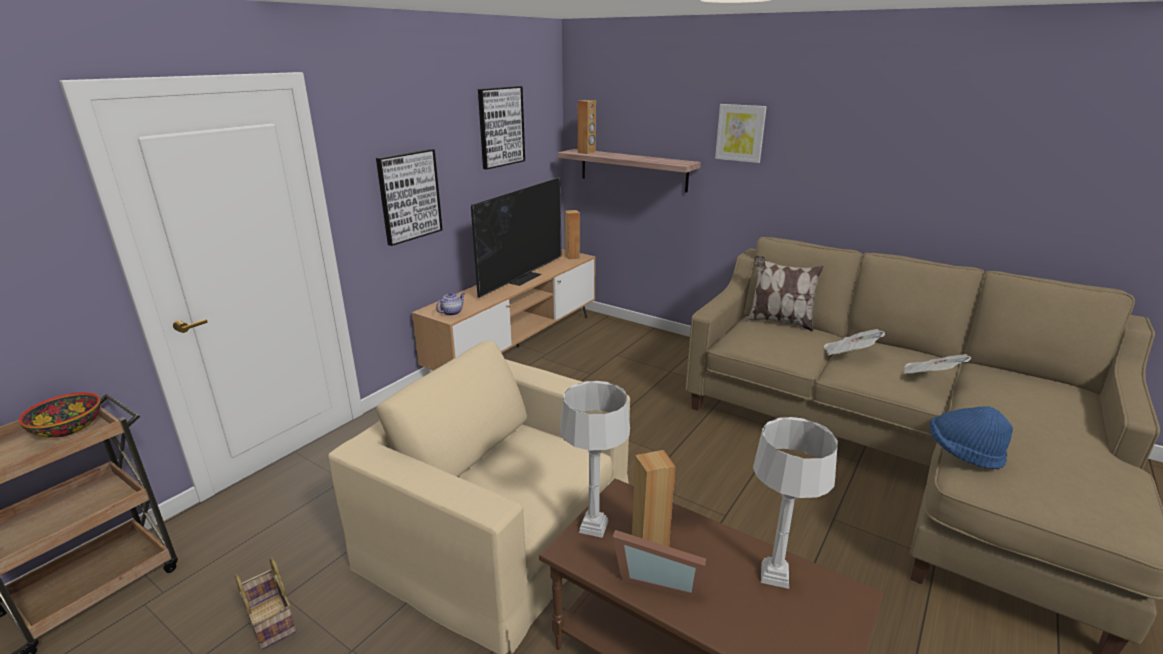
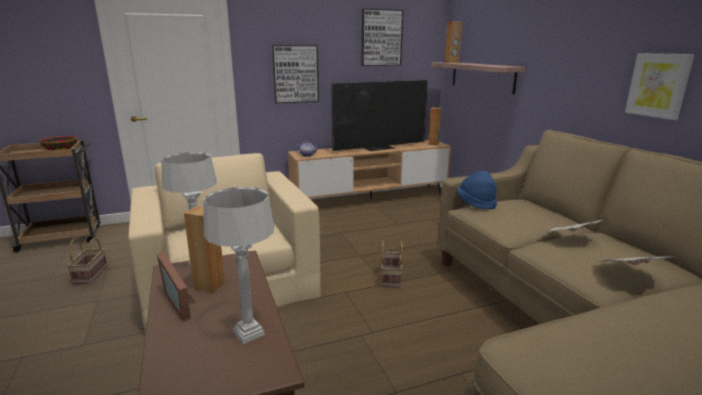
camera: 35 degrees right, 5 degrees down
picture [715,104,767,163] -> picture moved to [625,53,694,120]
pillow [747,256,824,331] -> none
blue hat [930,406,1013,469] -> blue hat moved to [457,171,497,210]
none -> basket [381,241,403,288]

